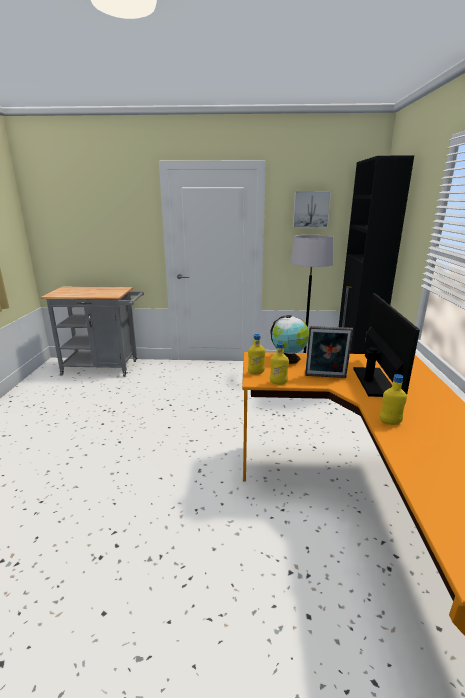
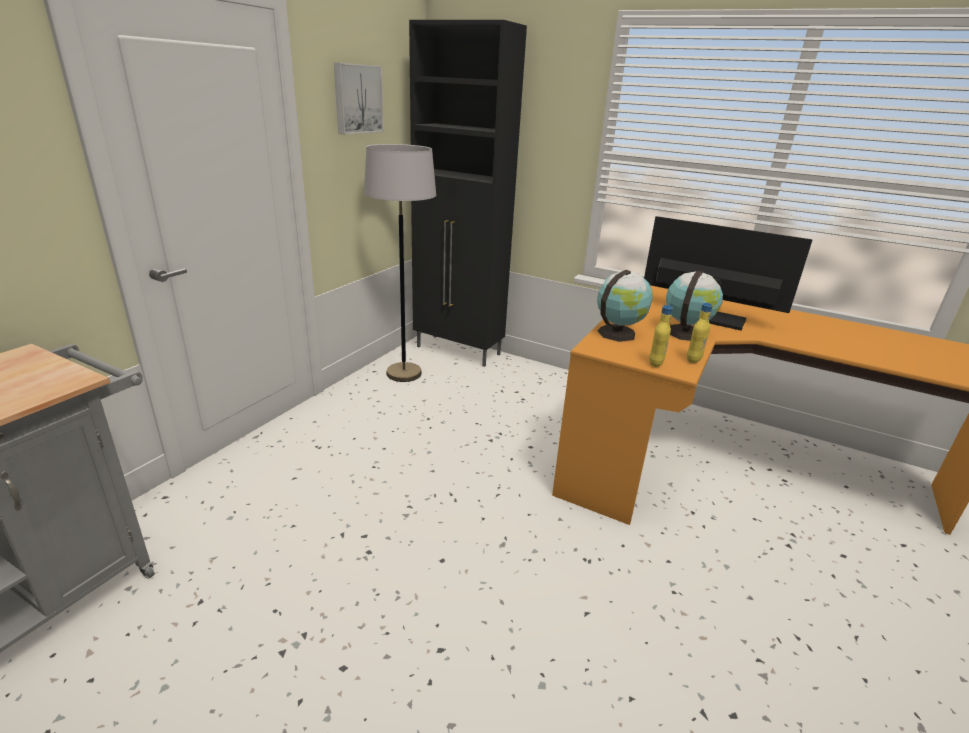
camera: 65 degrees left, 5 degrees up
picture frame [305,326,353,378] -> globe [666,271,723,341]
yellow bottle [380,374,407,425] -> none

